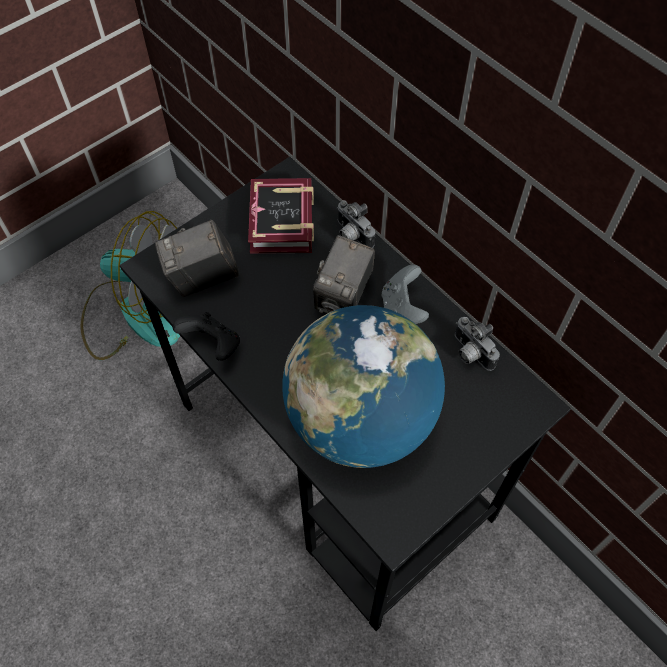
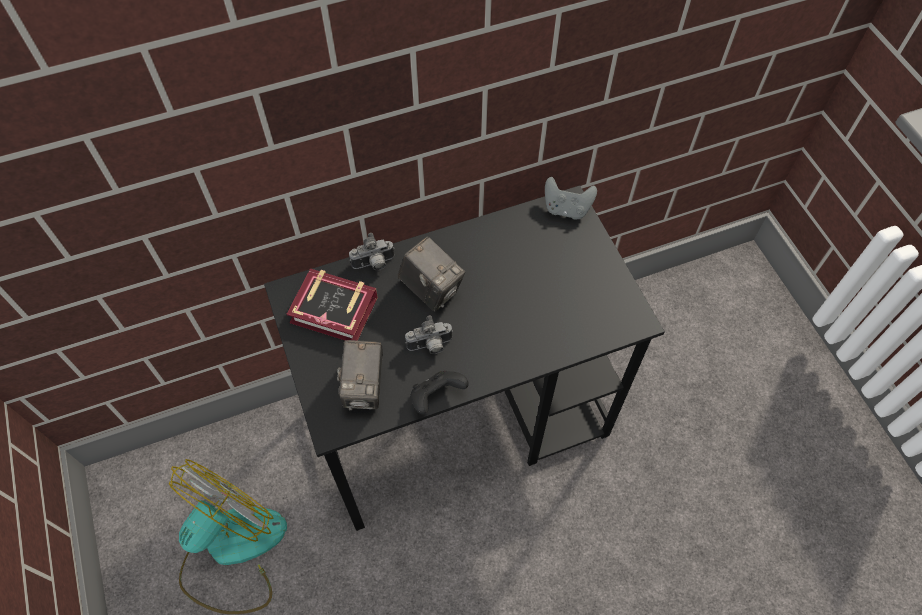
camera: 70 degrees left, 0 degrees up
globe [282,305,445,468] -> none
grey game controller [382,265,429,324] -> grey game controller moved to [545,177,597,219]
camera [455,317,500,371] -> camera moved to [405,315,453,354]

